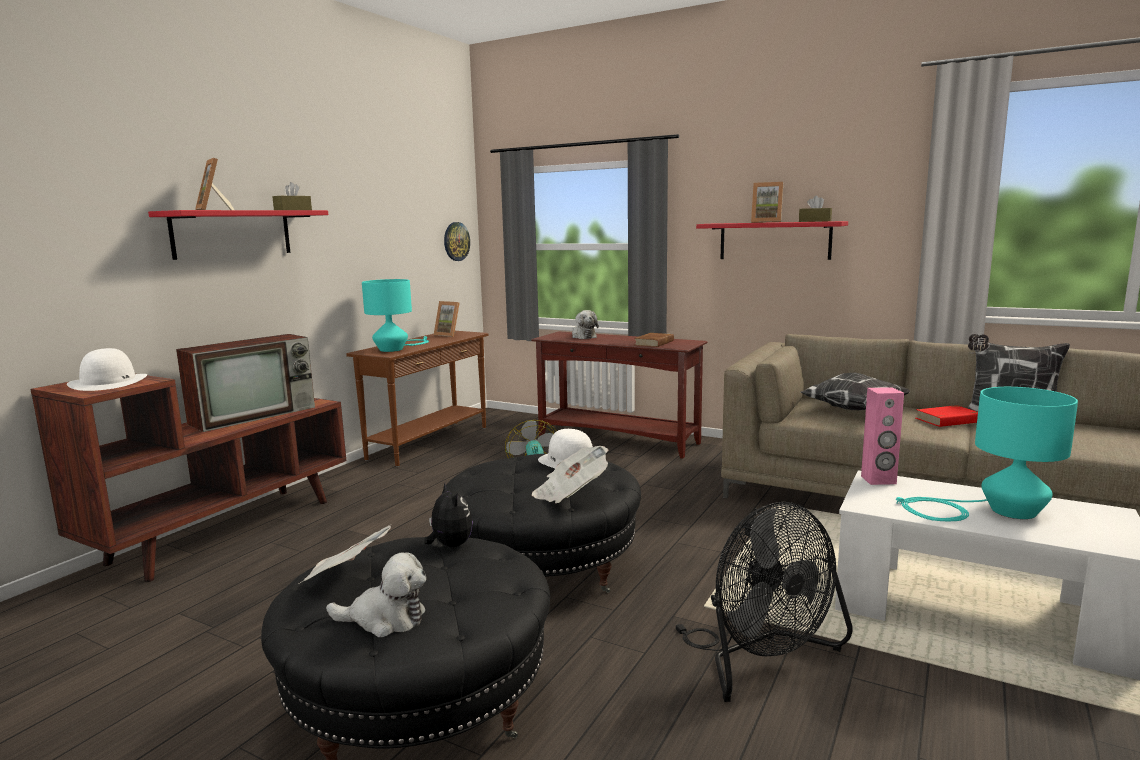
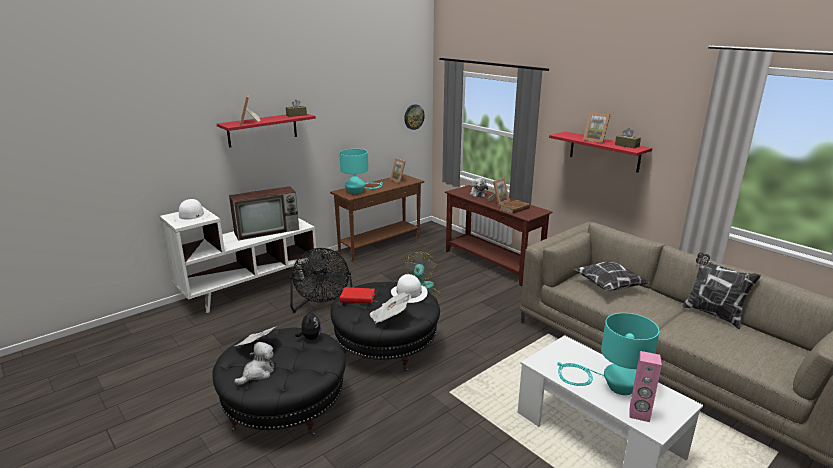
camera: 20 degrees right, 10 degrees up
brown tv stand [31,375,346,582] -> white tv stand [160,206,316,313]
plush toy [326,552,426,637] -> plush toy turned 75 degrees counterclockwise [234,342,274,385]
black fan [676,502,853,702] -> black fan moved to [290,248,353,313]
pink speaker [861,387,904,485] -> pink speaker moved to [629,351,662,422]
red book [916,405,978,427] -> red book moved to [340,287,378,304]
none -> picture frame [487,178,510,206]

